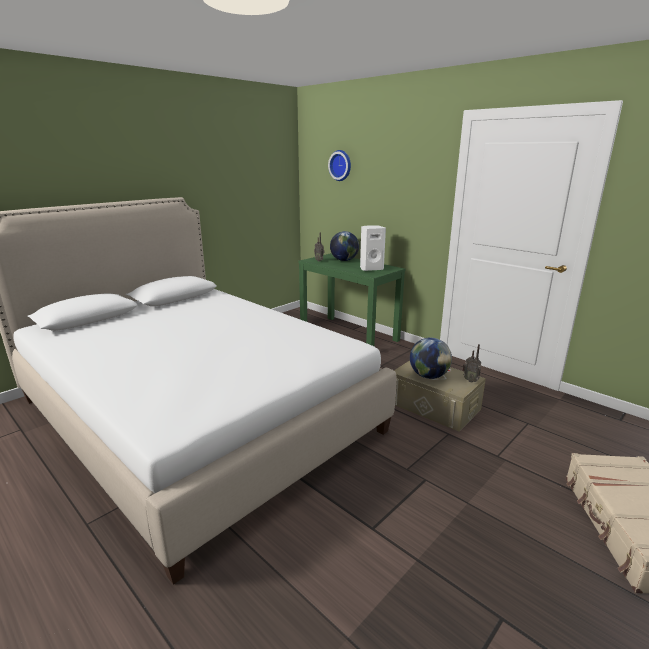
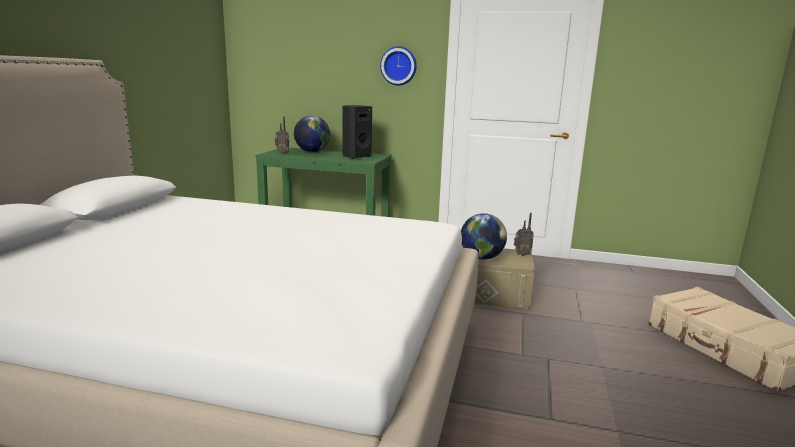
camera: 30 degrees left, 5 degrees down
wall clock [328,150,351,181] -> wall clock moved to [380,46,417,86]
white speaker [360,225,386,271] -> black speaker [343,105,372,159]

